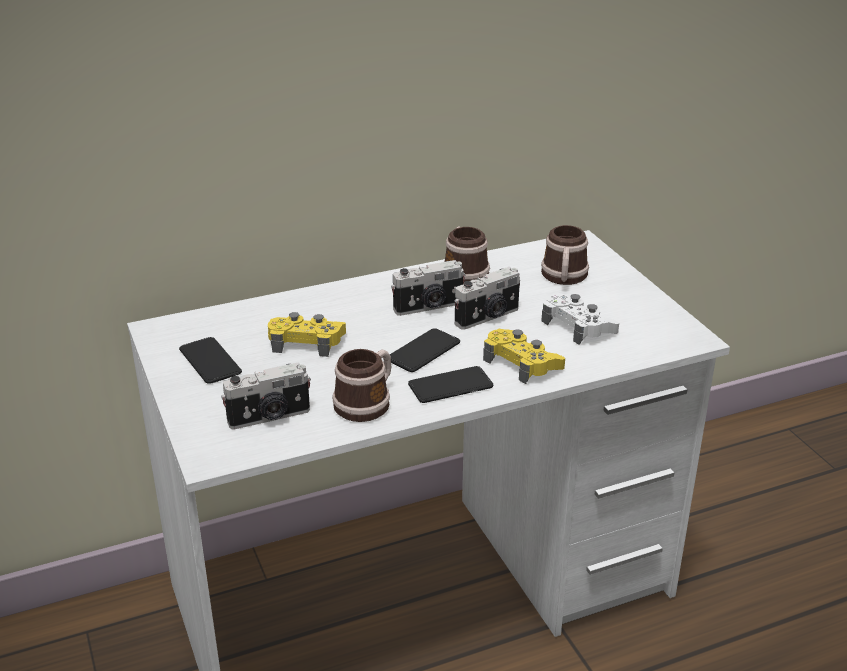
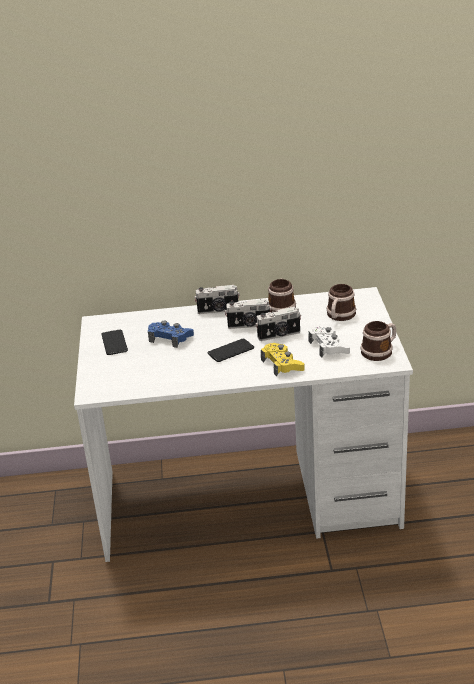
camera: 20 degrees right, 0 degrees up
camera [221,362,311,429] -> camera moved to [194,285,240,314]
yellow game controller [268,312,346,357] -> blue game controller [148,320,194,348]
mug [332,349,391,422] -> mug moved to [361,321,396,361]
phone [408,366,493,403] -> none

